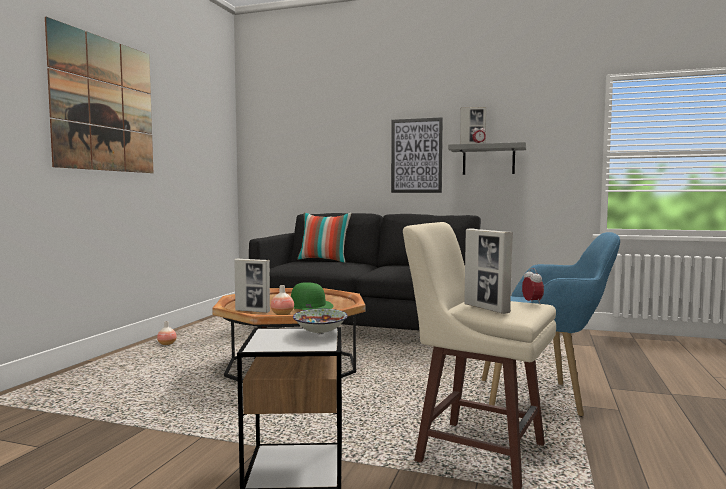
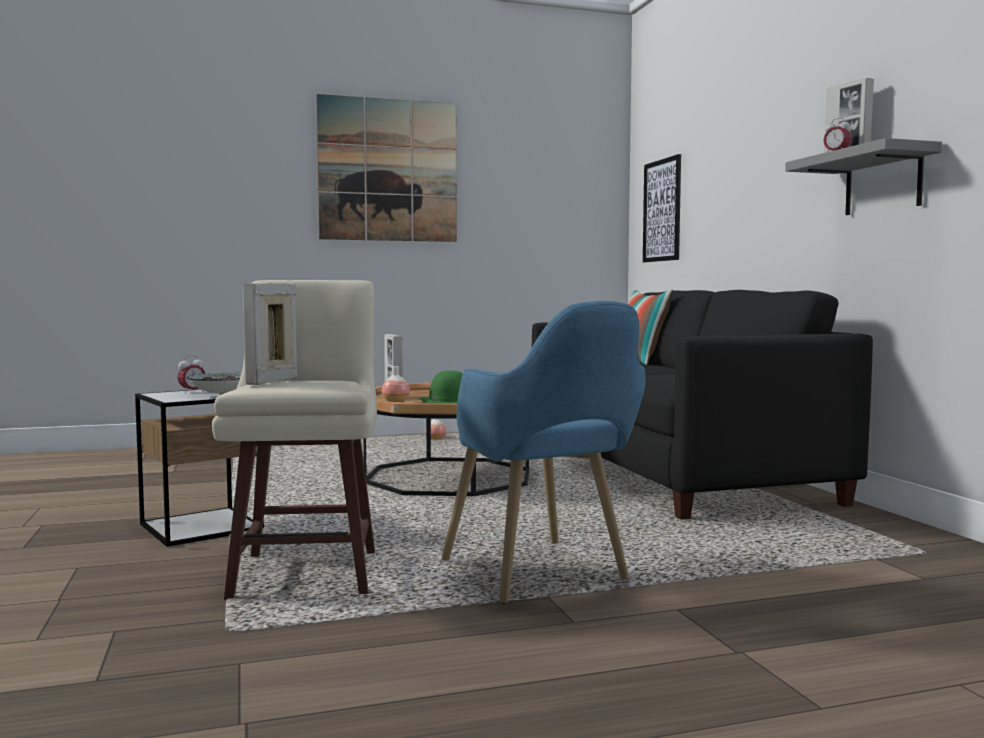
camera: 55 degrees right, 0 degrees up
picture [391,117,443,193] -> picture moved to [643,154,681,262]
alarm clock [522,268,544,305] -> alarm clock moved to [177,355,206,393]

